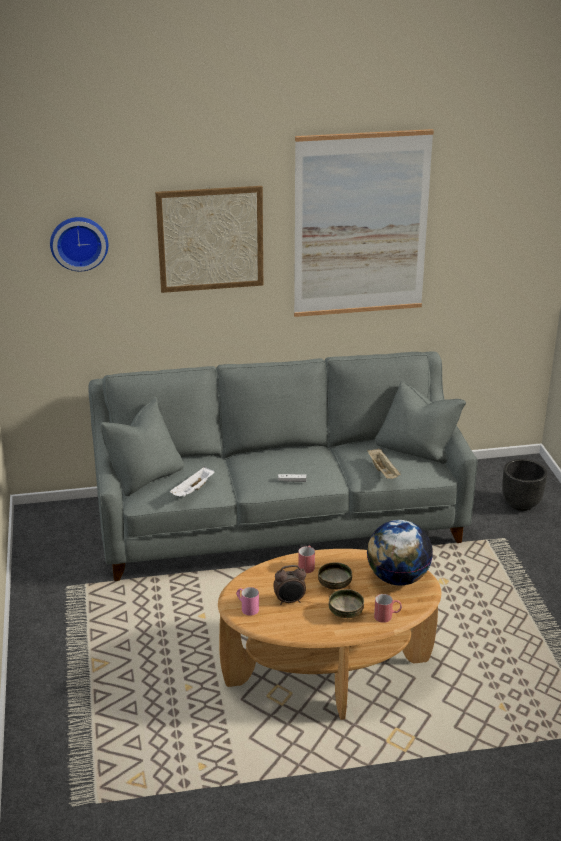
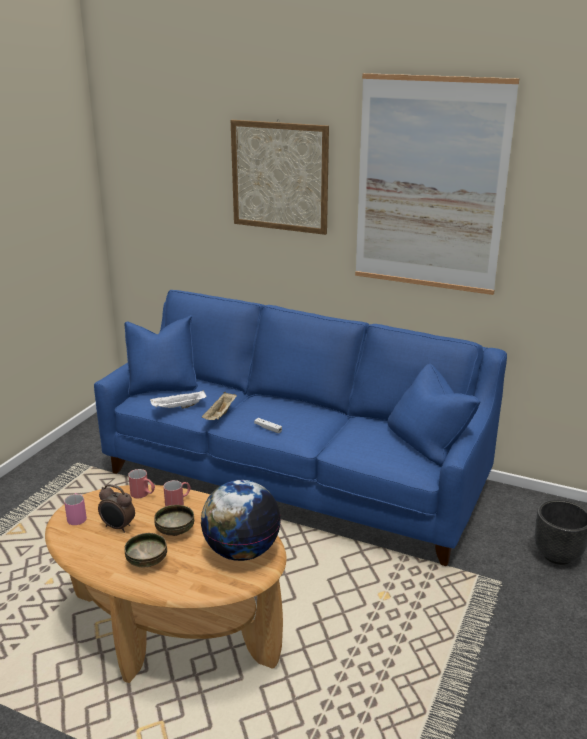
camera: 35 degrees right, 5 degrees down
wall clock [50,217,108,272] -> none
grey sofa [88,351,477,581] -> blue sofa [94,290,507,566]
beige tray [367,449,401,479] -> beige tray moved to [202,392,237,420]
red mug [374,594,402,623] -> red mug moved to [128,469,155,498]

